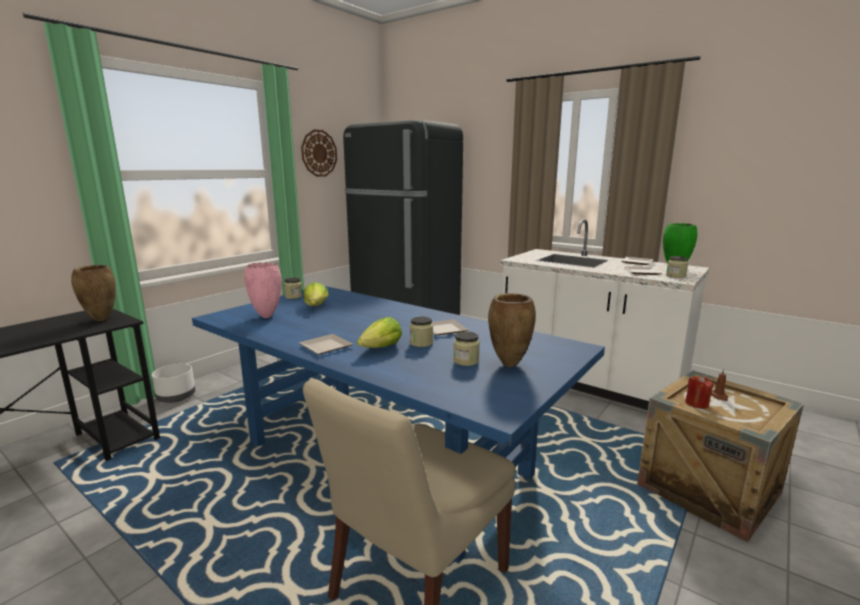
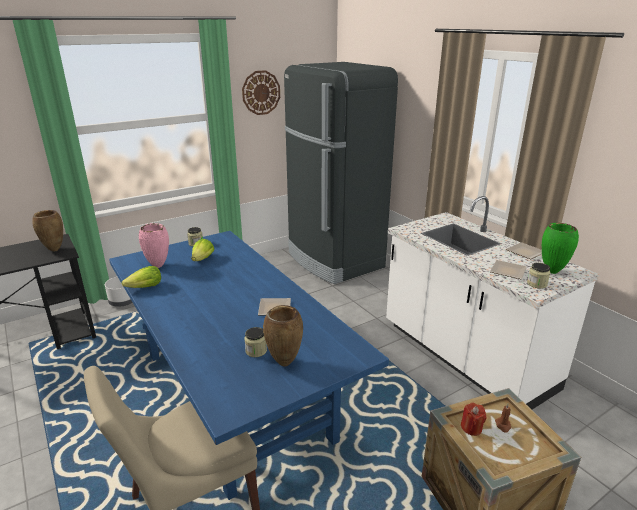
camera: 20 degrees right, 10 degrees up
plate [299,334,353,355] -> none
lettuce [357,317,402,348] -> lettuce moved to [122,266,161,288]
jar [410,317,433,347] -> none

